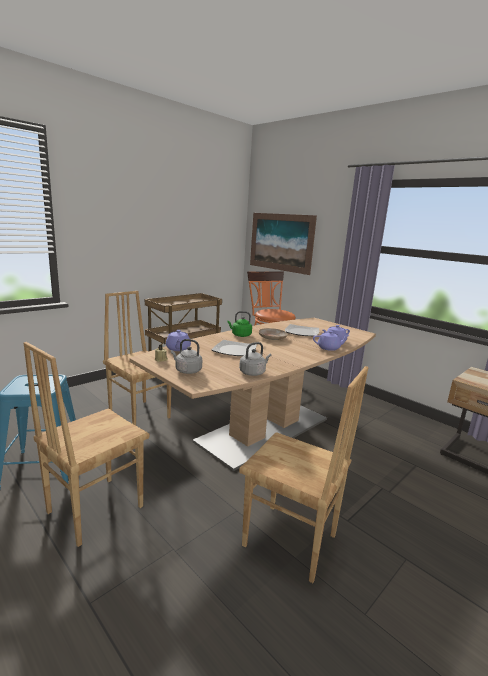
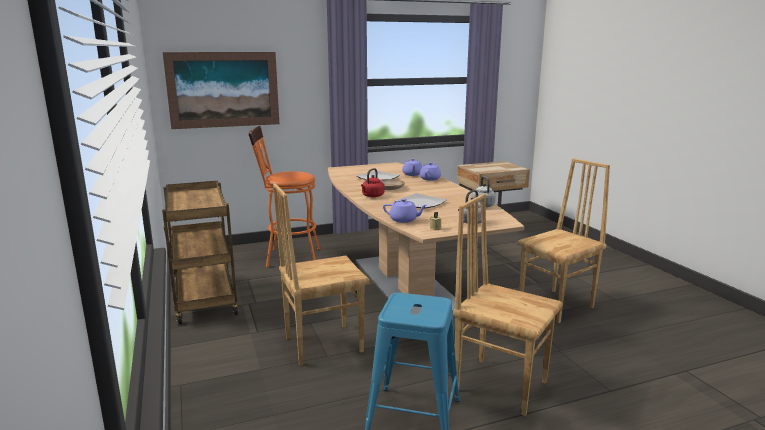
camera: 65 degrees left, 0 degrees up
brown chair [24,342,149,547] -> brown chair turned 150 degrees clockwise [453,194,563,416]
green kettle [227,311,252,337] -> red kettle [361,168,384,197]

